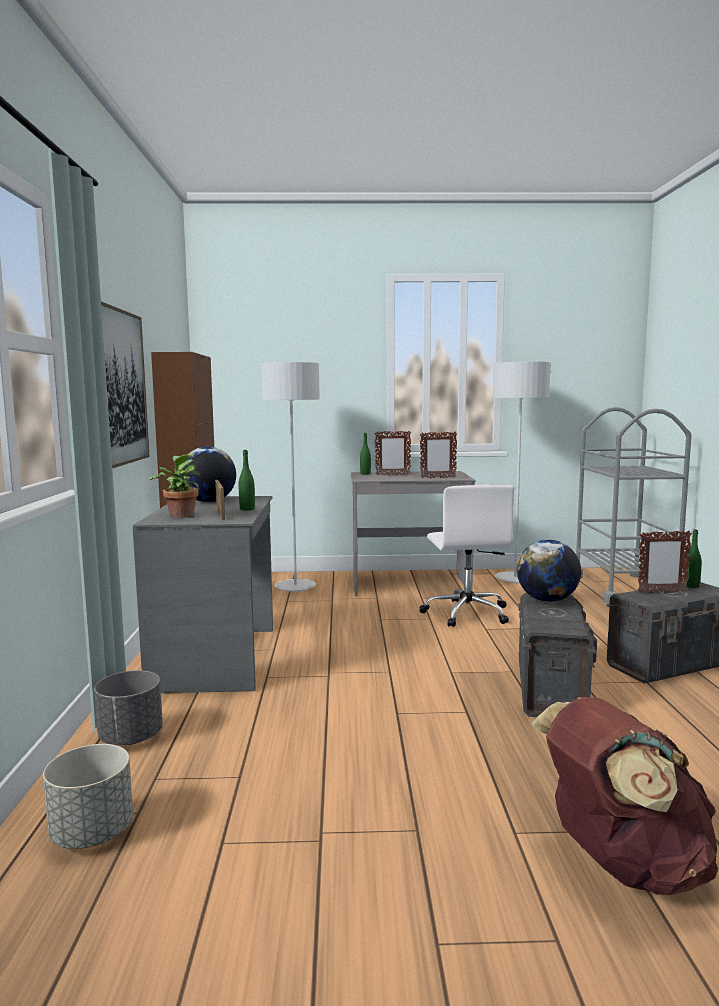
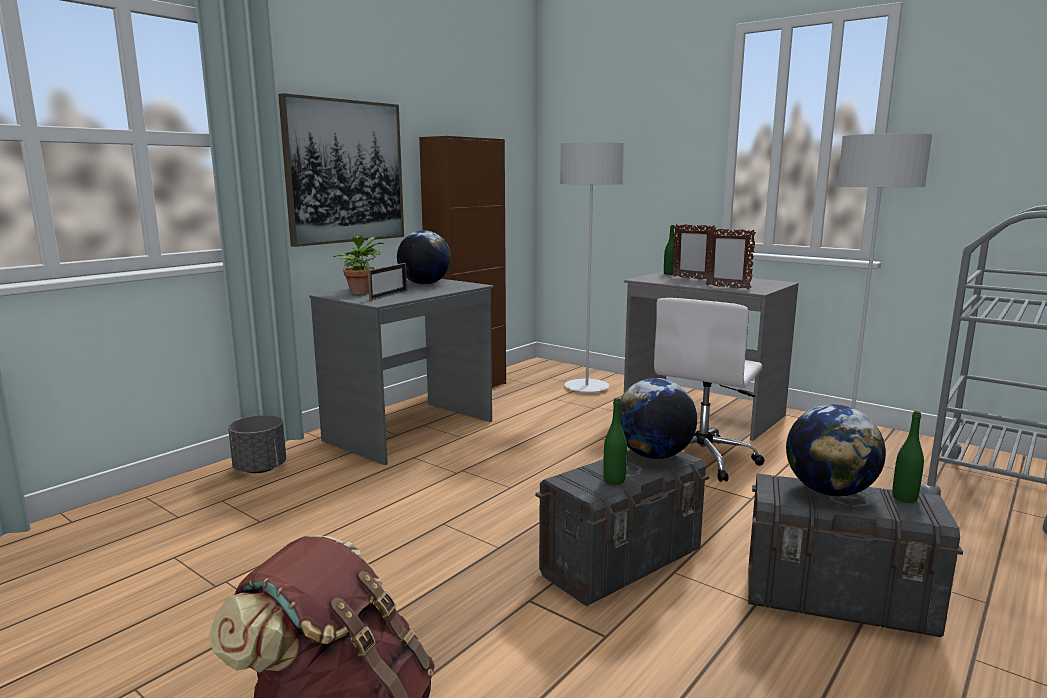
camera: 40 degrees right, 5 degrees up
grey planter [43,744,133,849] -> none
green bottle [239,450,255,511] -> green bottle moved to [603,398,627,485]
picture frame [638,530,692,593] -> globe [786,404,886,496]

